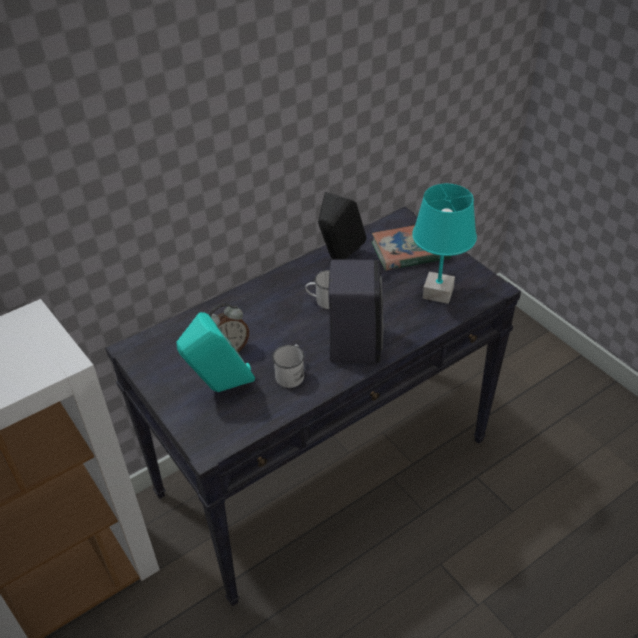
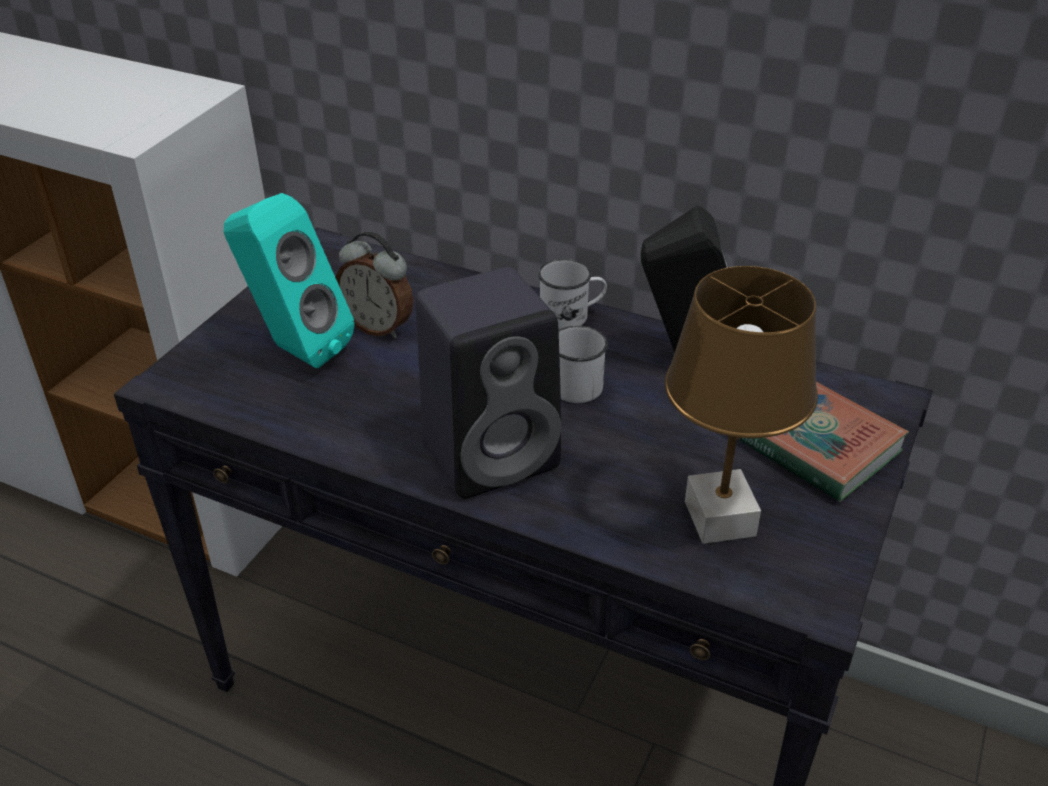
camera: 60 degrees right, 5 degrees down
white mug [272,344,304,388] -> white mug moved to [538,259,607,330]
turquoise table lamp [412,184,477,304] -> brown table lamp [665,266,818,544]

